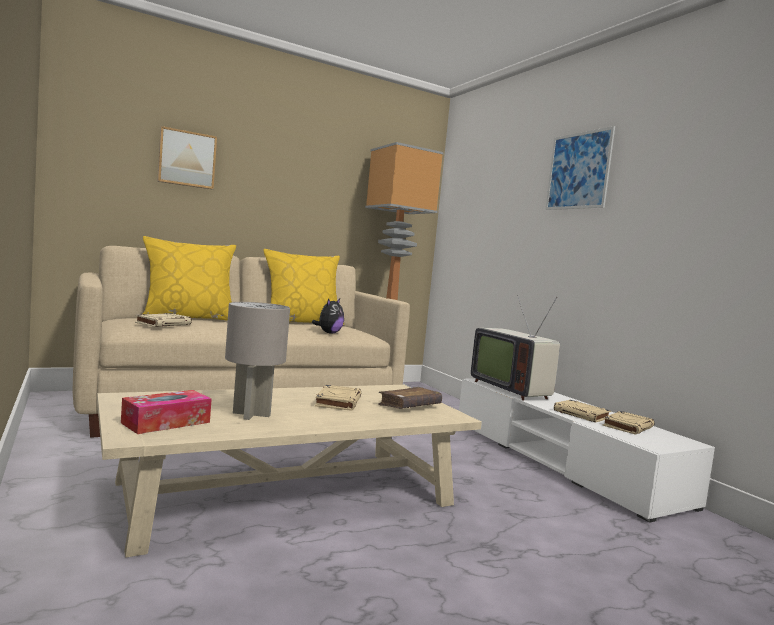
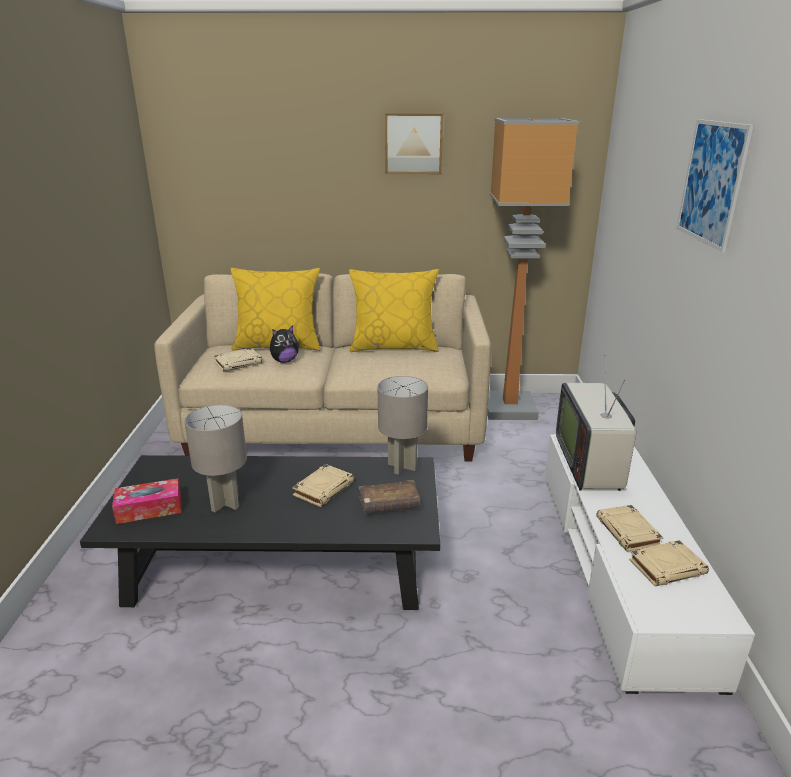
camera: 30 degrees right, 20 degrees up
beige coffee table [97,385,482,557] -> black coffee table [80,455,440,610]
picture [157,126,217,189] -> picture moved to [385,113,443,174]
plush toy [312,299,344,334] -> plush toy moved to [270,326,299,363]
none -> grey table lamp [378,376,428,475]

